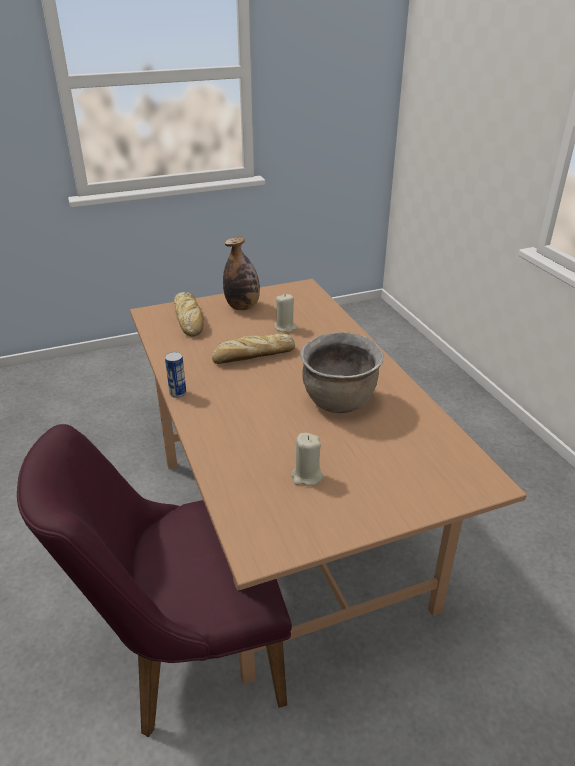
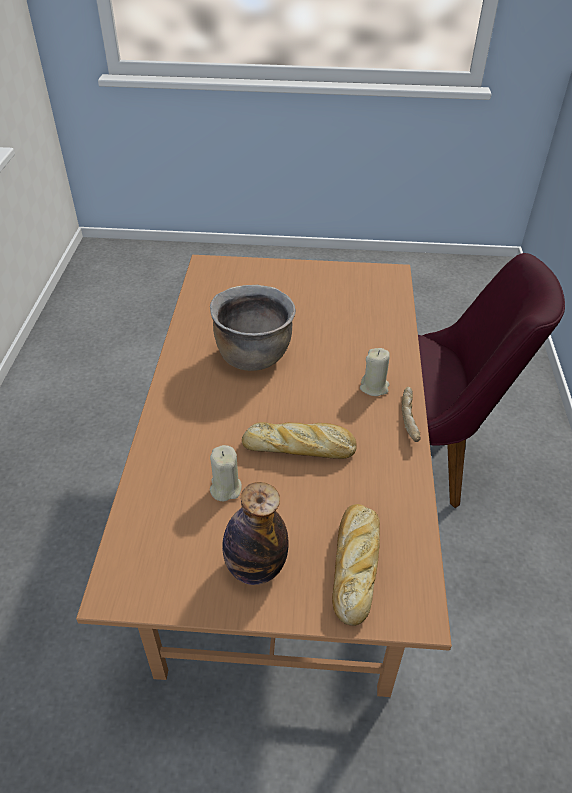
camera: 155 degrees left, 10 degrees up
can [165,352,186,398] -> bread [402,387,421,442]
beige candle [291,433,323,486] -> beige candle moved to [360,348,390,396]

